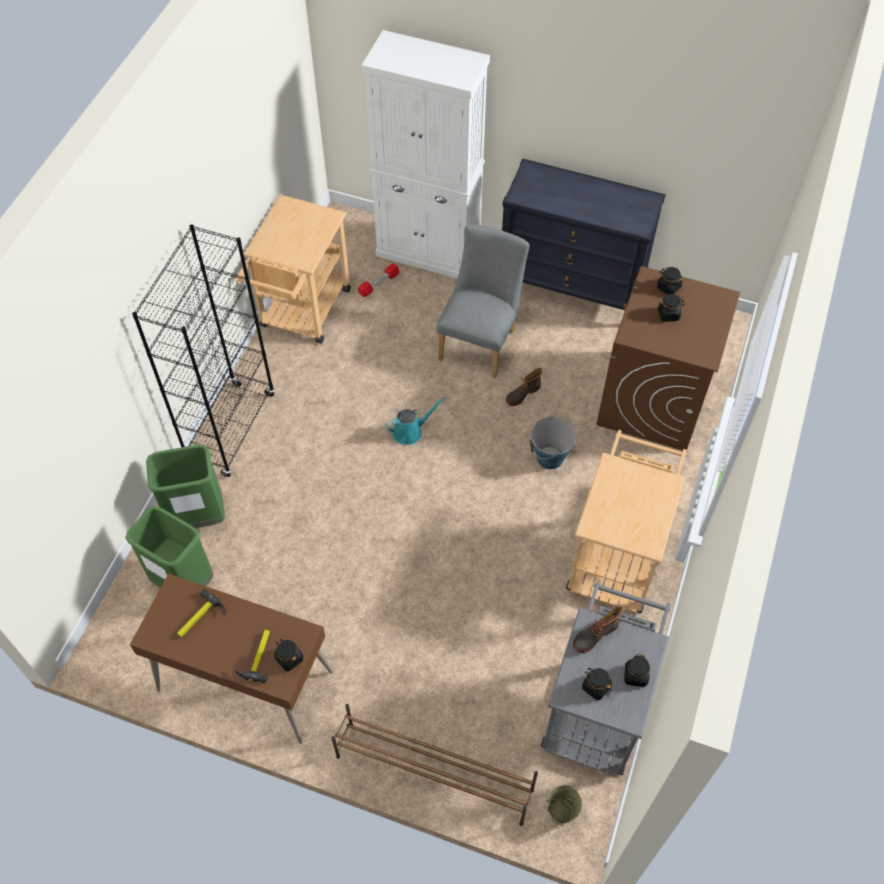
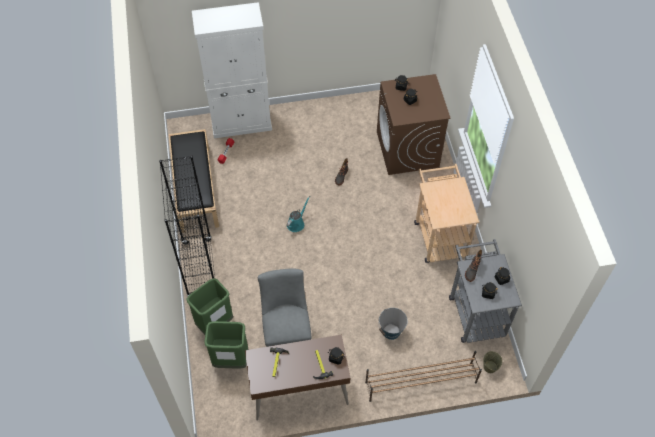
camera: 30 degrees left, 0 degrees up
beige cart [236,195,351,343] -> black bench [169,129,219,233]
grey chair [436,225,529,378] -> grey chair moved to [258,269,311,347]
black dresser [502,158,666,310] -> none
bucket [530,416,576,469] -> bucket moved to [378,308,407,340]

